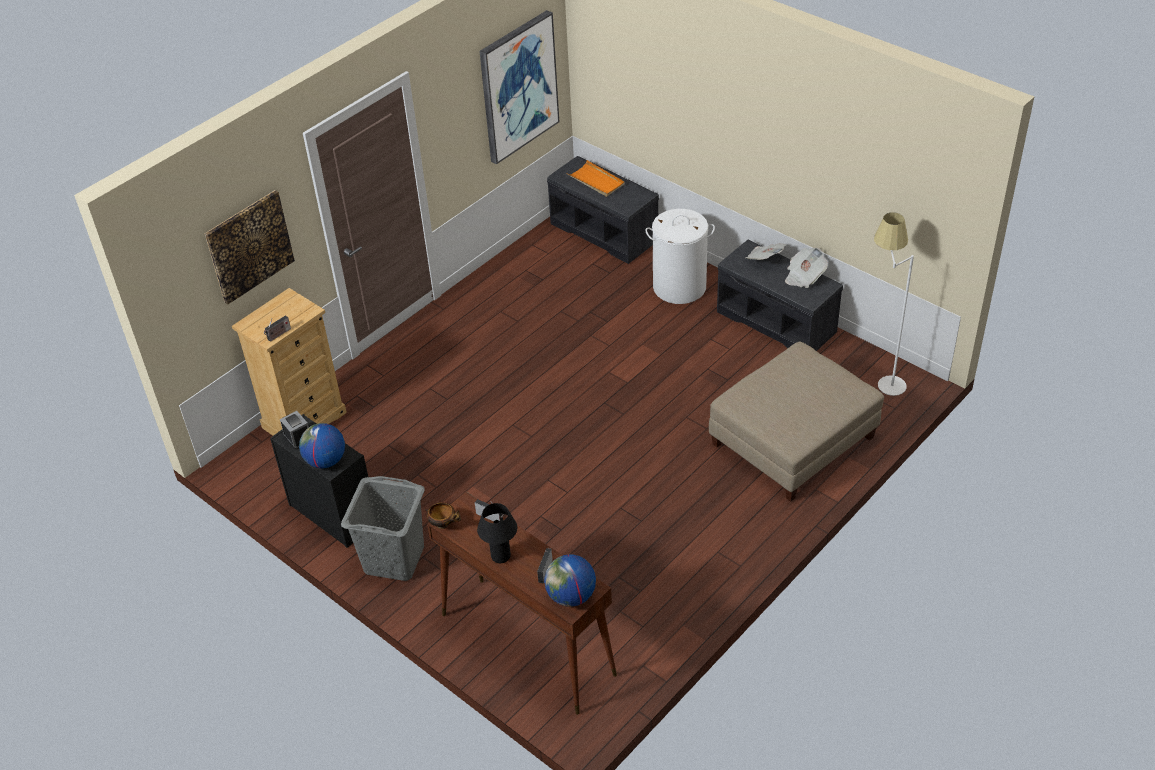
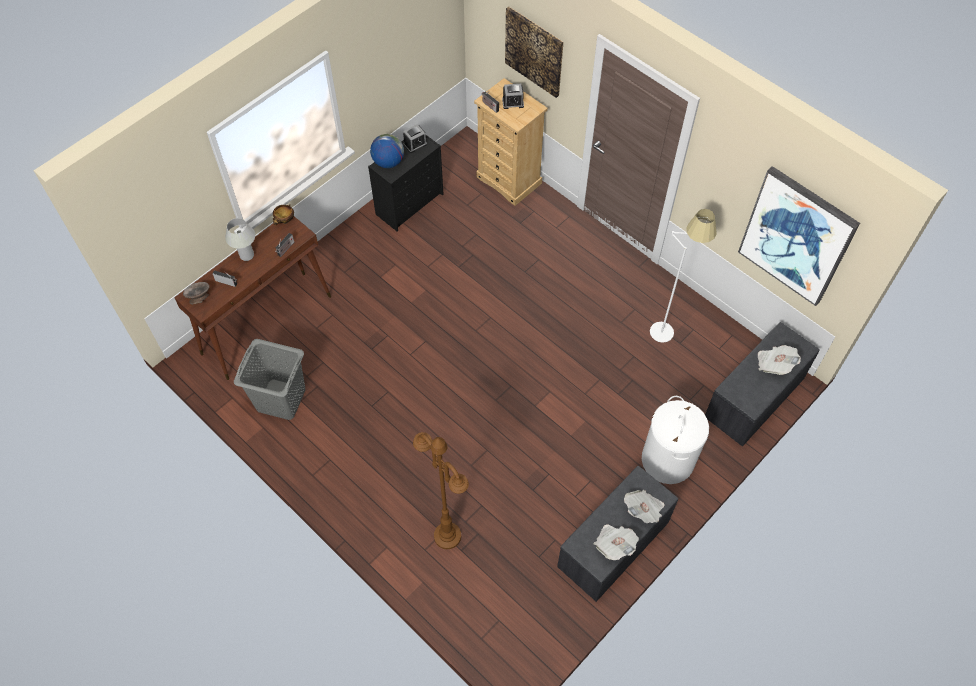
camera: 90 degrees right, 15 degrees up
grey laundry basket [341,476,425,581] -> grey laundry basket moved to [234,339,306,420]
black table lamp [477,503,517,563] -> white table lamp [225,218,255,261]
globe [544,554,596,607] -> grey bowl [183,282,210,305]
orange tray [567,160,625,197] -> newspaper [758,345,801,375]
beige ottoman [709,342,884,502] -> brown floor lamp [413,432,469,549]
white floor lamp [874,212,914,396] -> white floor lamp moved to [650,209,717,343]
none -> alarm clock [502,84,524,109]

